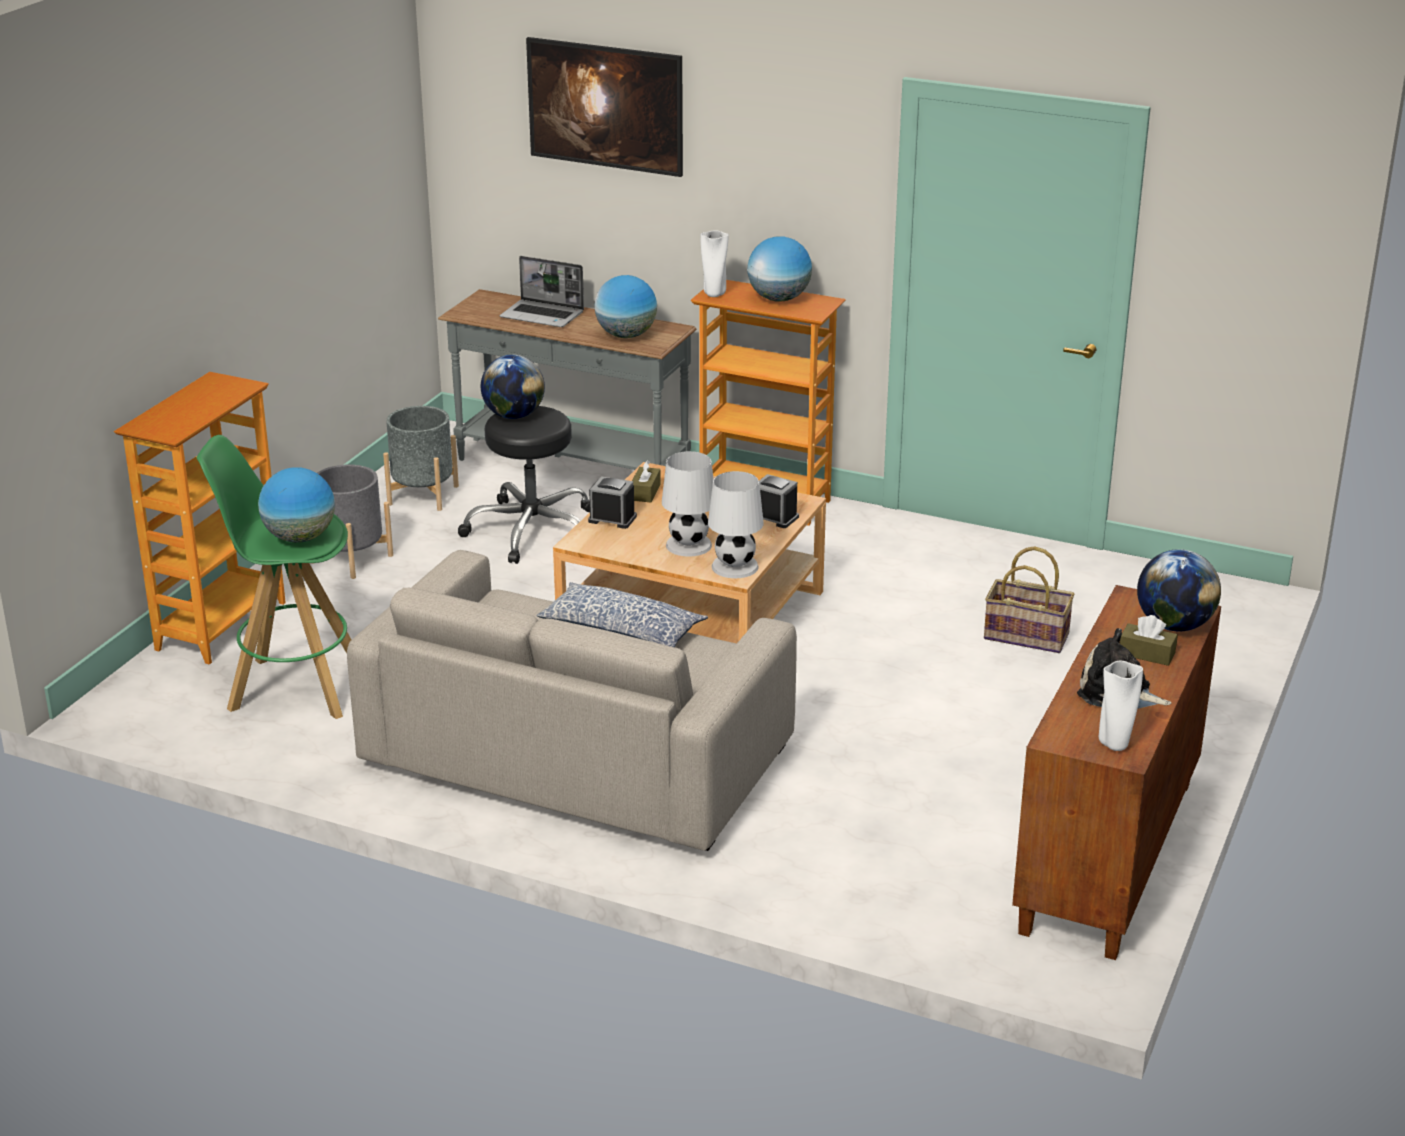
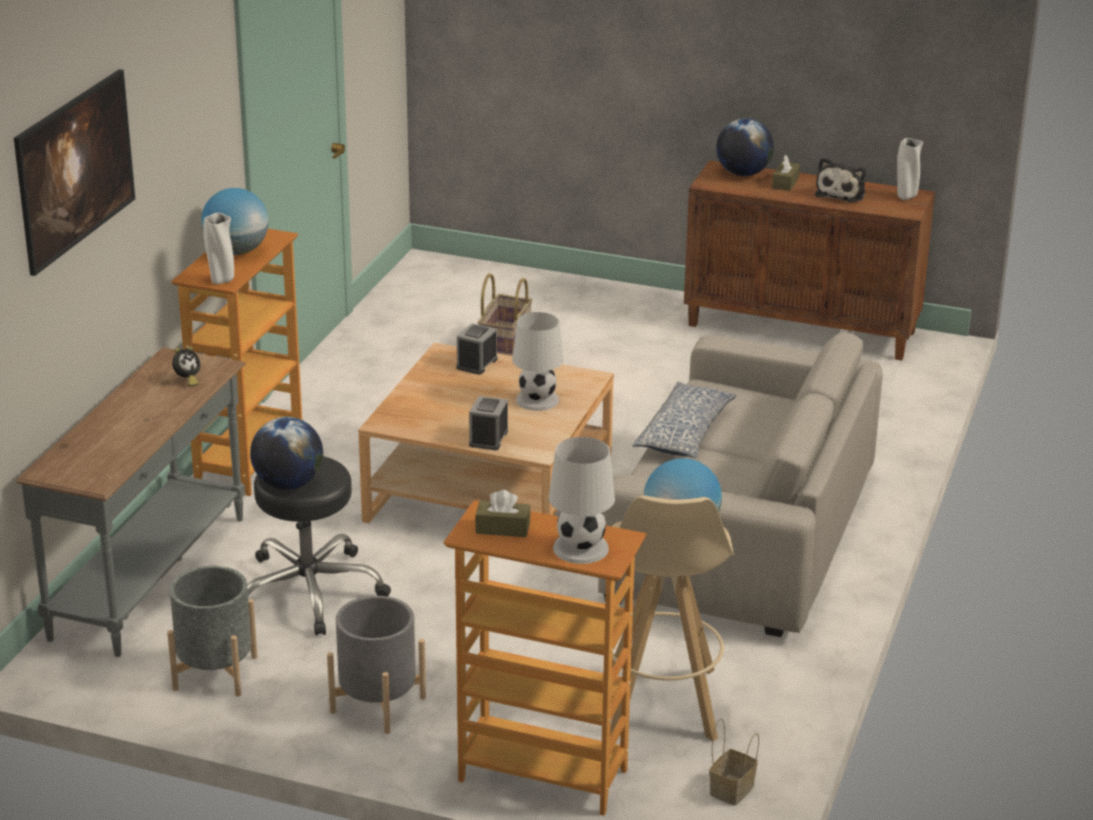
camera: 95 degrees left, 0 degrees up
green stool [197,435,351,719] -> beige stool [610,495,734,741]
laptop [500,256,584,327] -> none
globe [594,275,657,338] -> alarm clock [172,347,201,386]
brown tissue box [632,460,661,502] -> brown tissue box moved to [475,490,531,537]
white table lamp [708,471,764,578] -> white table lamp moved to [549,437,615,564]
none -> basket [709,718,759,806]

